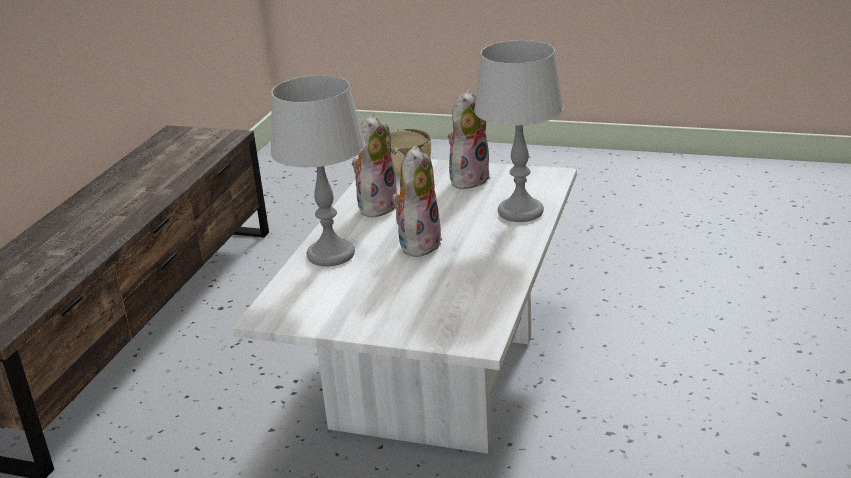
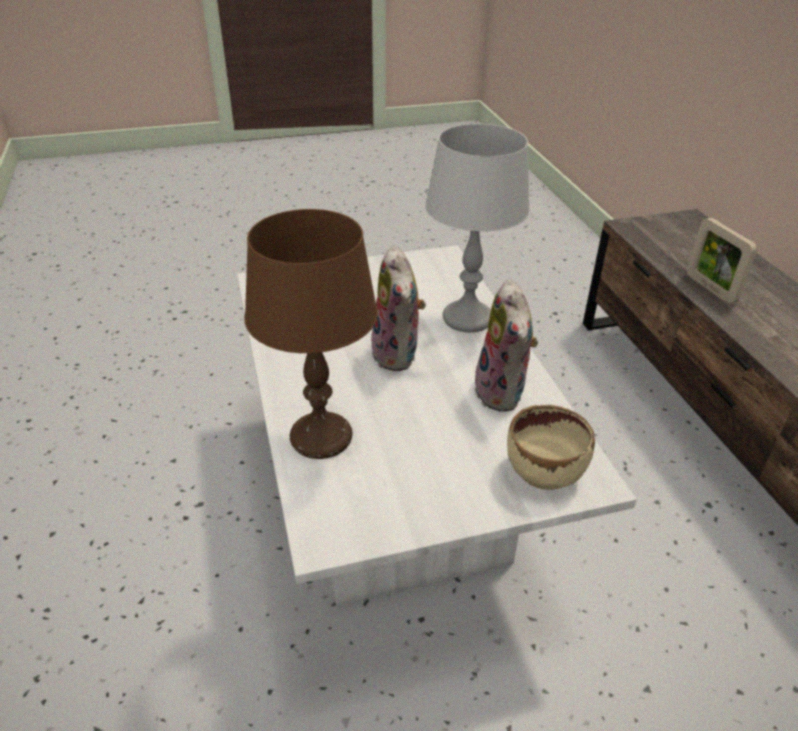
camera: 145 degrees right, 10 degrees up
plush toy [448,90,491,189] -> none
grey table lamp [474,40,564,222] -> brown table lamp [244,209,378,459]
none -> picture frame [687,218,757,304]

